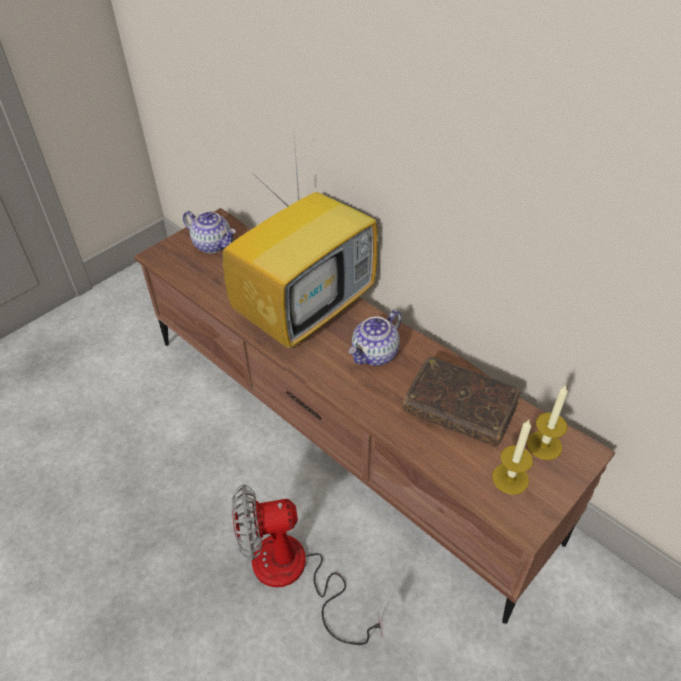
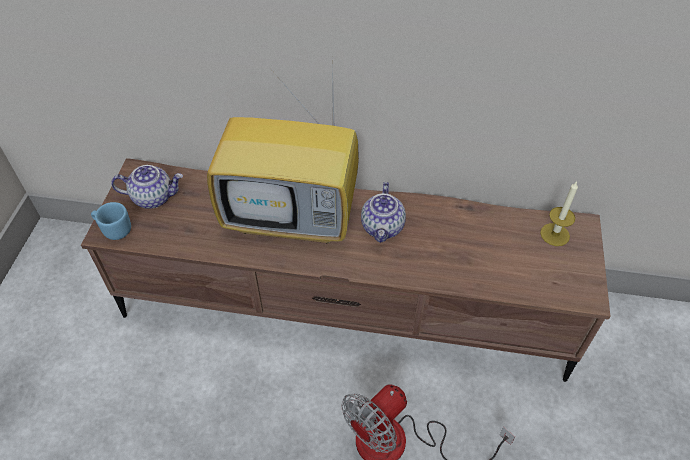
camera: 35 degrees left, 5 degrees up
television [223,123,378,348] -> television turned 90 degrees clockwise [207,60,359,243]
brown book [402,356,521,447] -> none
candle [492,420,533,495] -> none
none -> blue mug [91,202,131,240]

